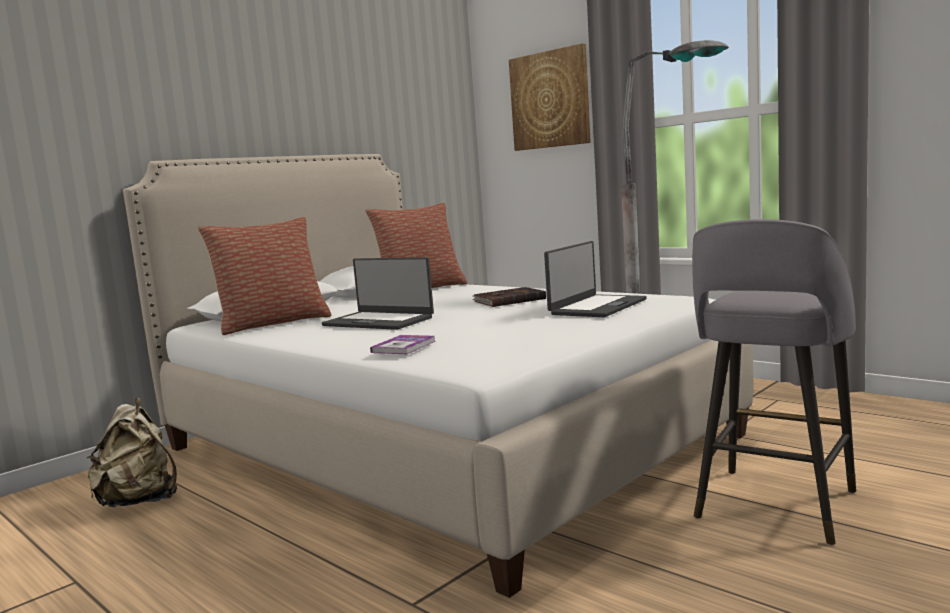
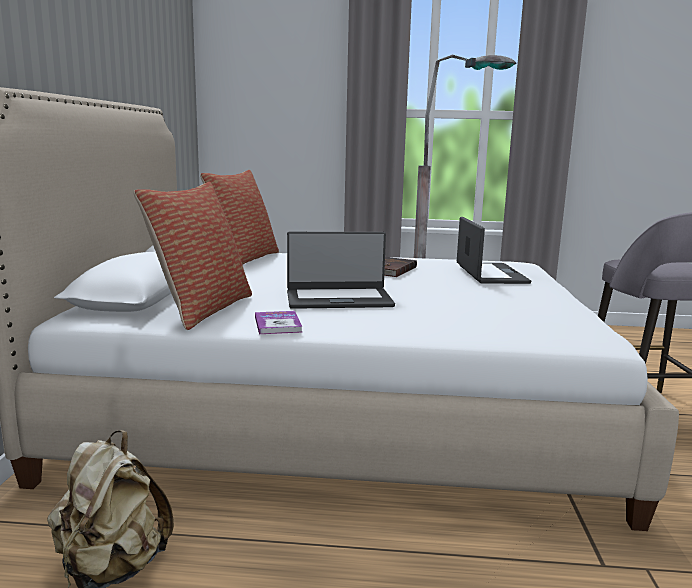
camera: 40 degrees left, 5 degrees up
book [370,335,436,354] -> book moved to [255,311,302,334]
picture [509,43,591,151] -> none

